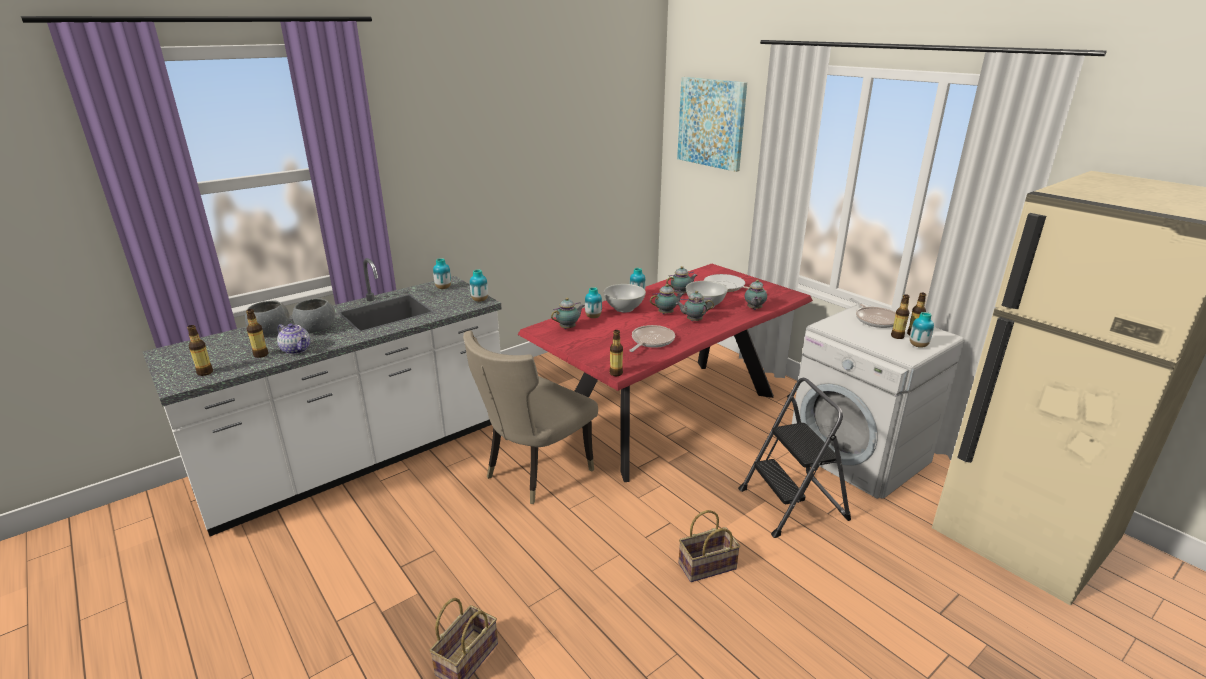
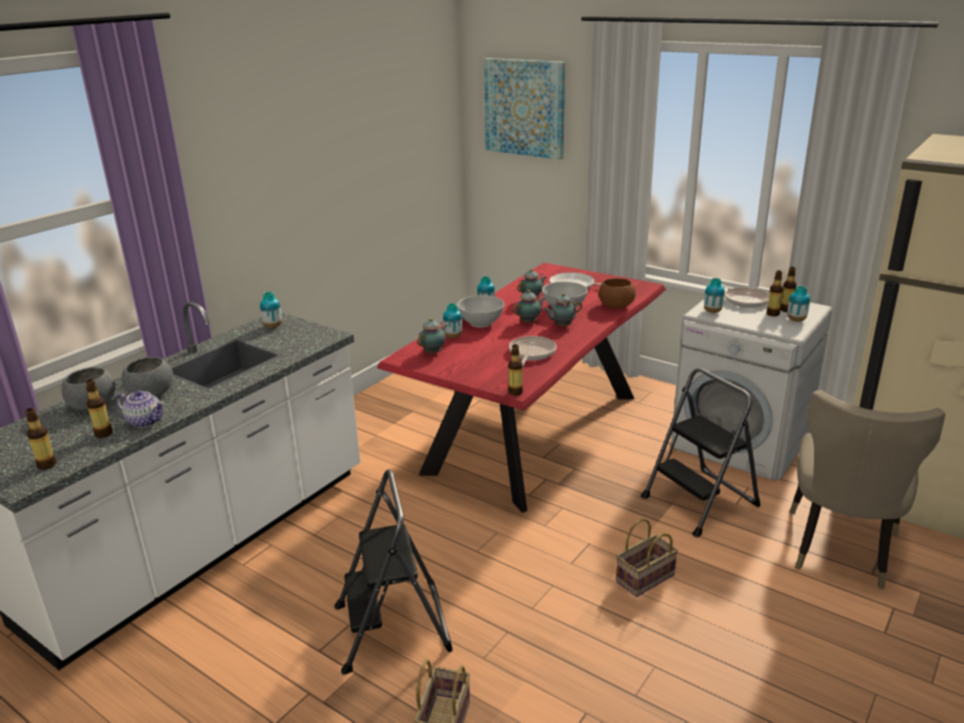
camera: 15 degrees left, 0 degrees up
beige chair [463,330,598,504] -> beige chair moved to [789,390,945,589]
vase [470,269,488,302] -> vase moved to [704,278,725,313]
teapot [745,280,767,310] -> brown bowl [599,278,636,309]
none -> black step ladder [334,469,453,675]

